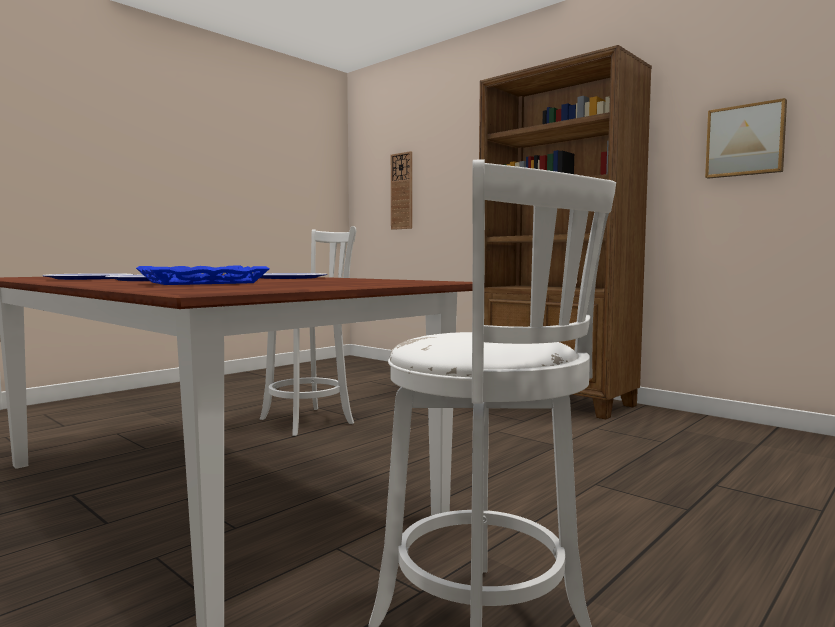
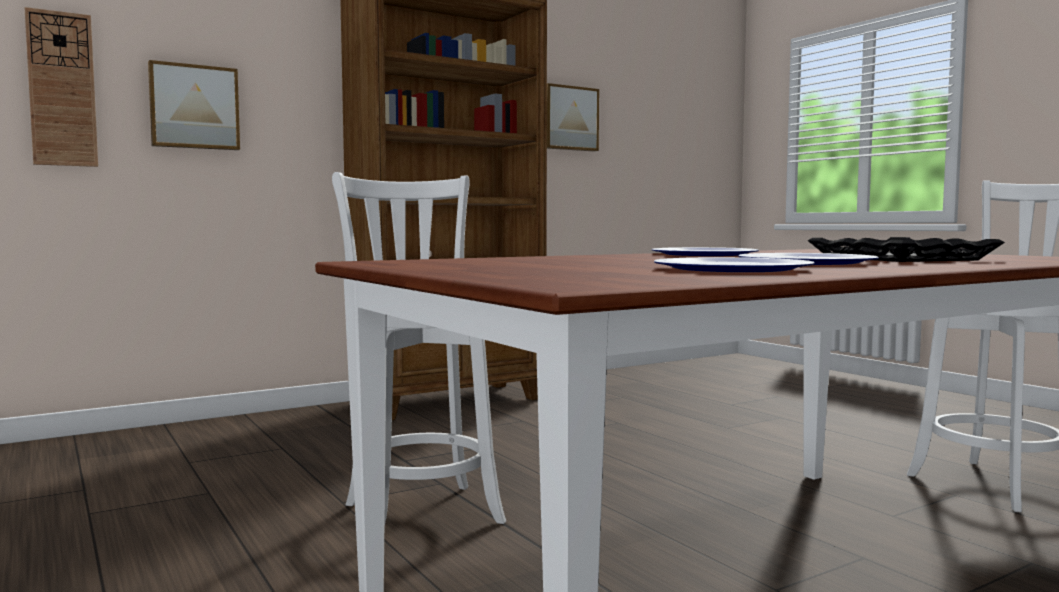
camera: 75 degrees left, 0 degrees up
blue tray [136,266,270,285] -> black tray [808,237,1005,262]
none -> picture [148,60,240,150]

